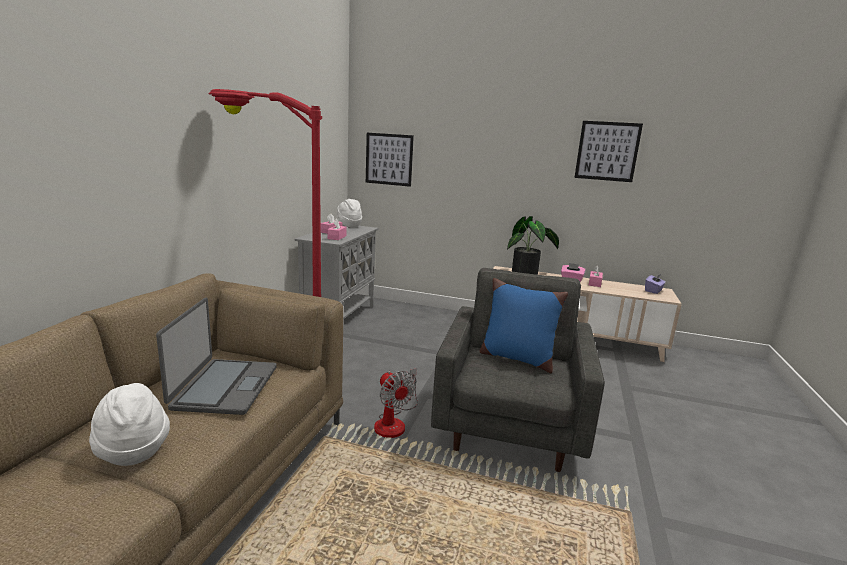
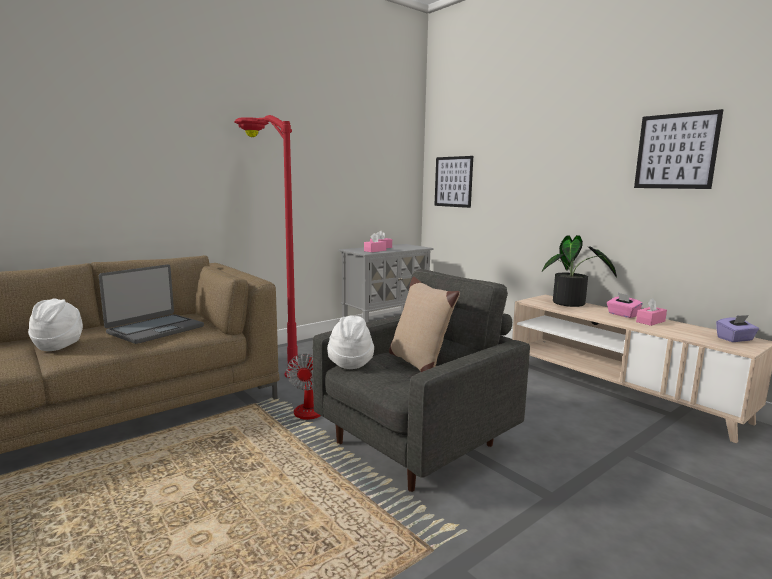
camera: 35 degrees right, 5 degrees down
white hat [337,199,362,228] -> white hat moved to [327,315,374,369]
blue pillow [480,278,568,373] -> beige pillow [389,277,460,372]

